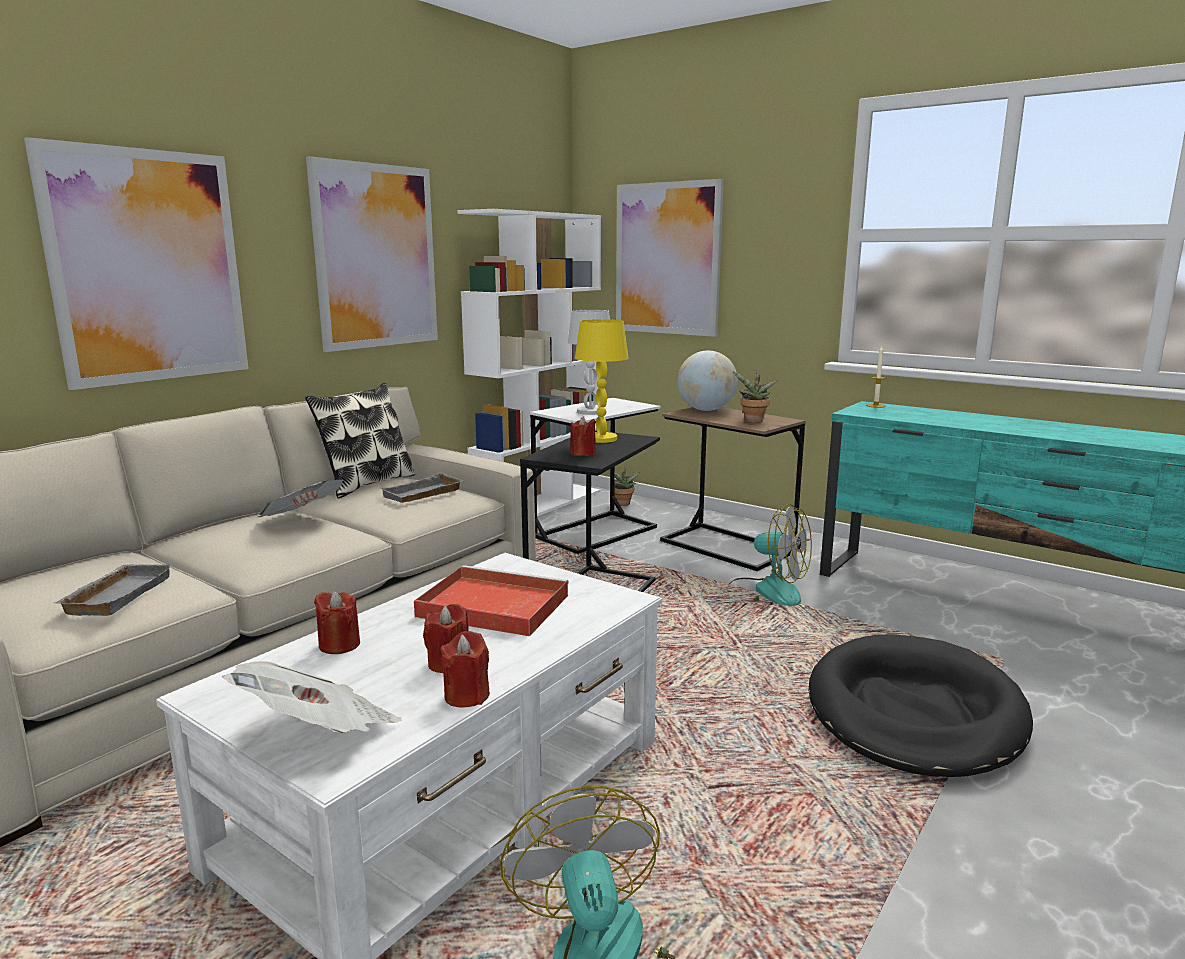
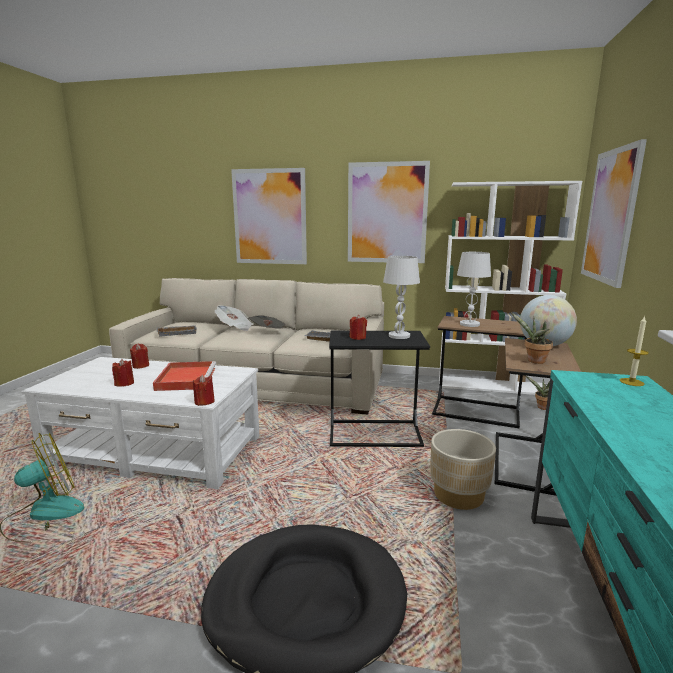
camera: 65 degrees right, 0 degrees up
newspaper [222,661,402,733] -> newspaper moved to [215,305,253,331]
pillow [305,382,415,499] -> none
red candle [440,631,490,708] -> red candle moved to [193,375,215,406]
white side table [530,398,661,554] -> brown side table [432,316,527,428]
yellow table lamp [575,319,629,443] -> white table lamp [383,256,420,339]
fan [727,504,812,606] -> beige planter [430,429,496,510]

